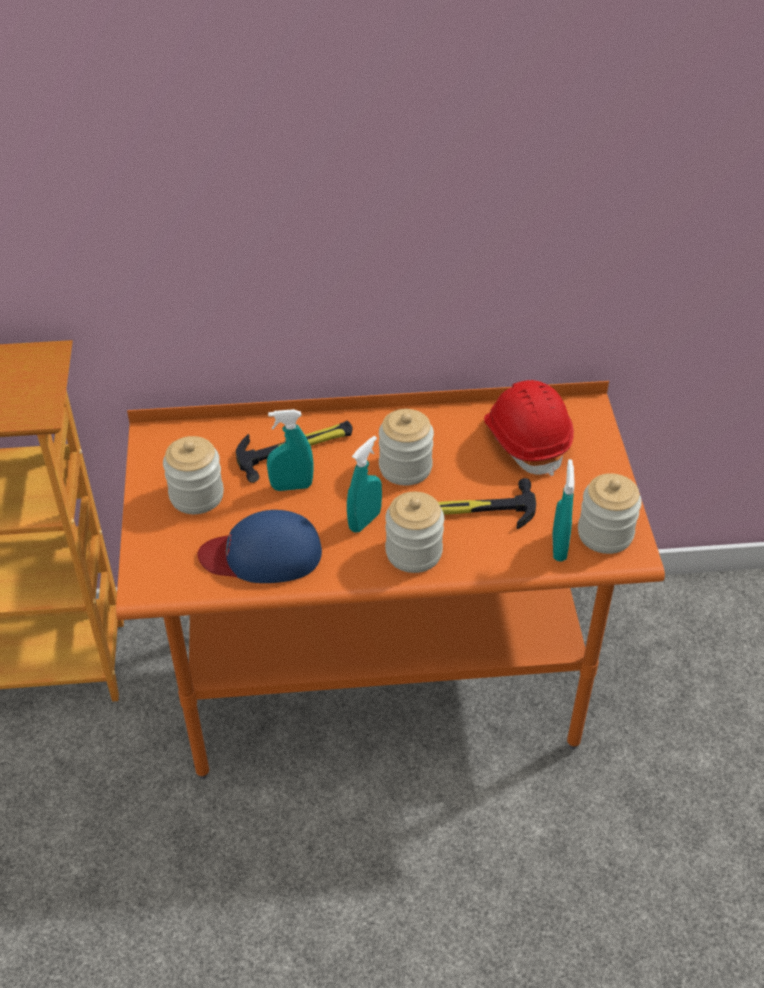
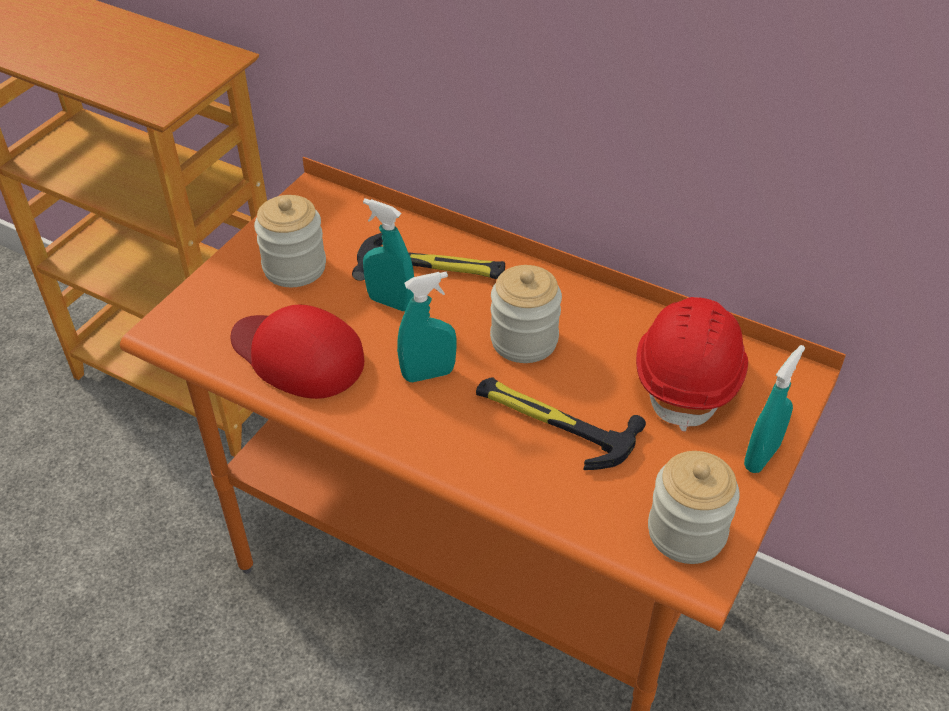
camera: 35 degrees right, 0 degrees up
blue cap [197,510,322,583] -> red cap [231,305,364,399]
jar [385,492,444,573] -> none
turquoise spray bottle [553,459,575,562] -> turquoise spray bottle moved to [744,345,805,473]

